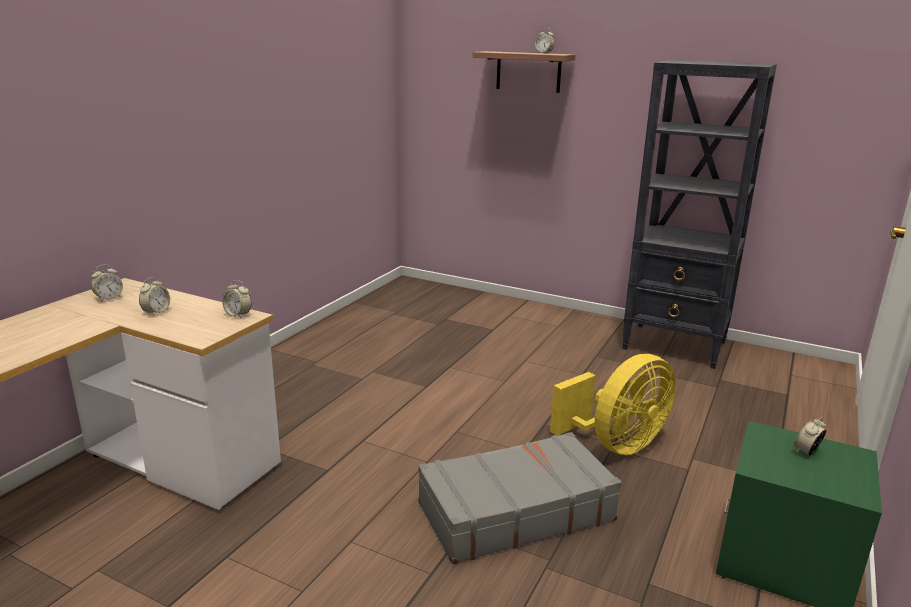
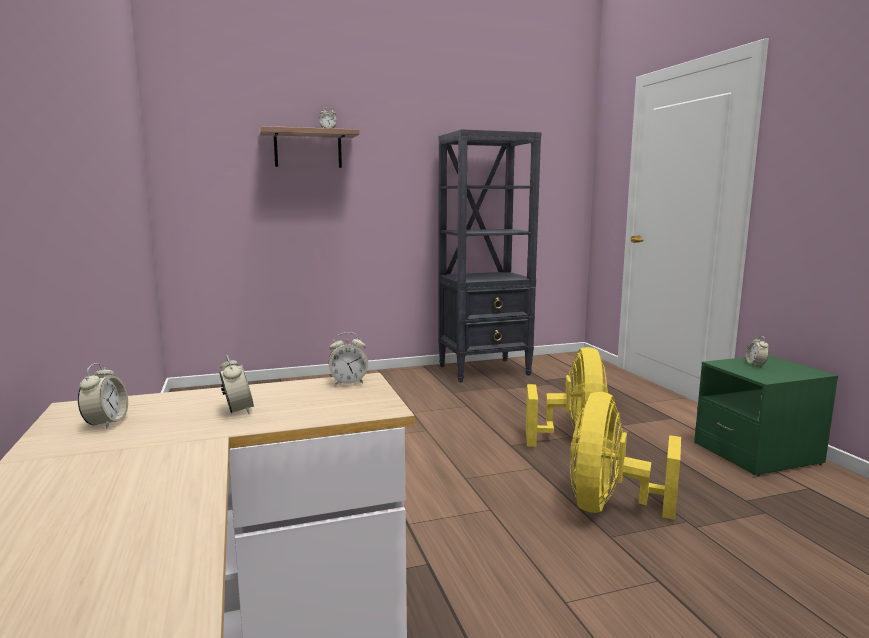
camera: 45 degrees left, 10 degrees down
grey suitcase [418,432,622,564] -> yellow fan [570,392,681,520]

